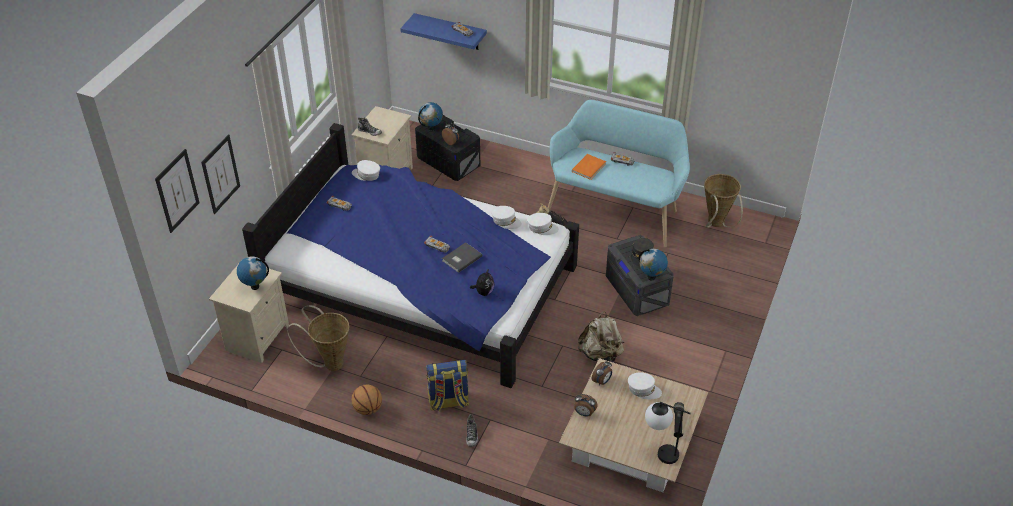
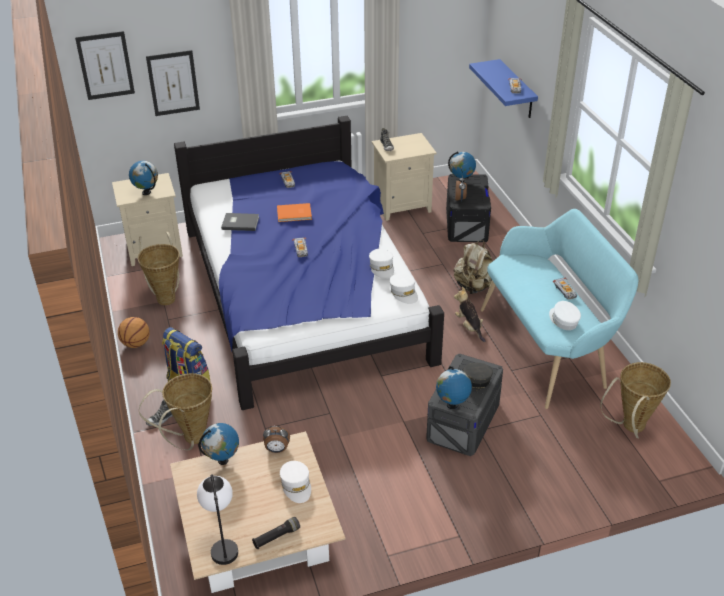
camera: 50 degrees right, 5 degrees down
white cap [352,160,380,181] -> white cap moved to [549,301,581,330]
grey book [442,242,483,273] -> grey book moved to [221,213,259,231]
plush toy [470,268,494,296] -> none
orange book [572,154,606,180] -> orange book moved to [277,203,312,222]
alarm clock [574,394,598,417] -> globe [199,423,239,465]
beige backpack [578,311,624,362] -> beige backpack moved to [454,240,493,294]
none -> basket [139,373,212,450]

